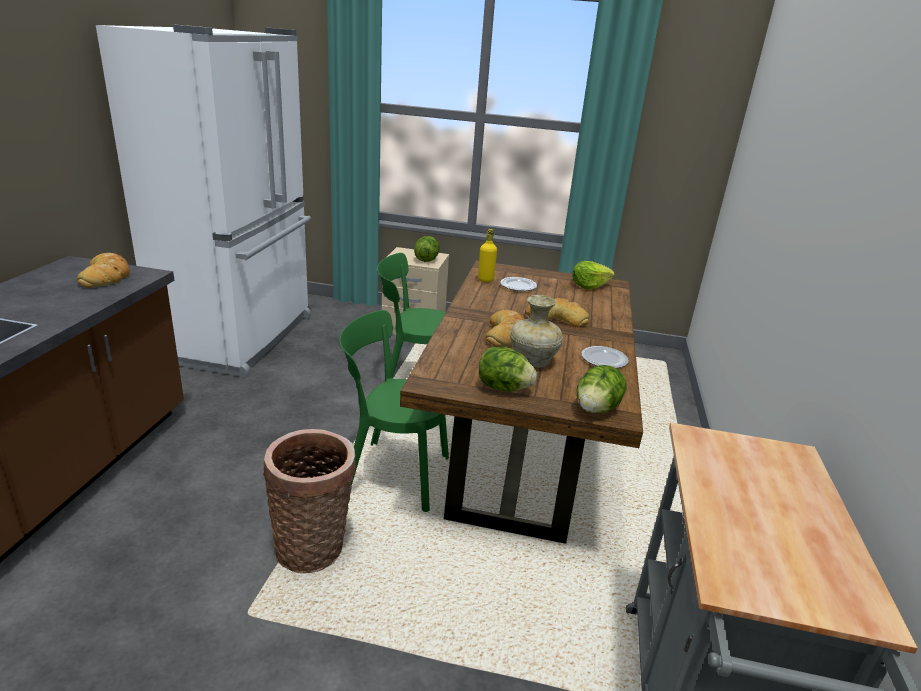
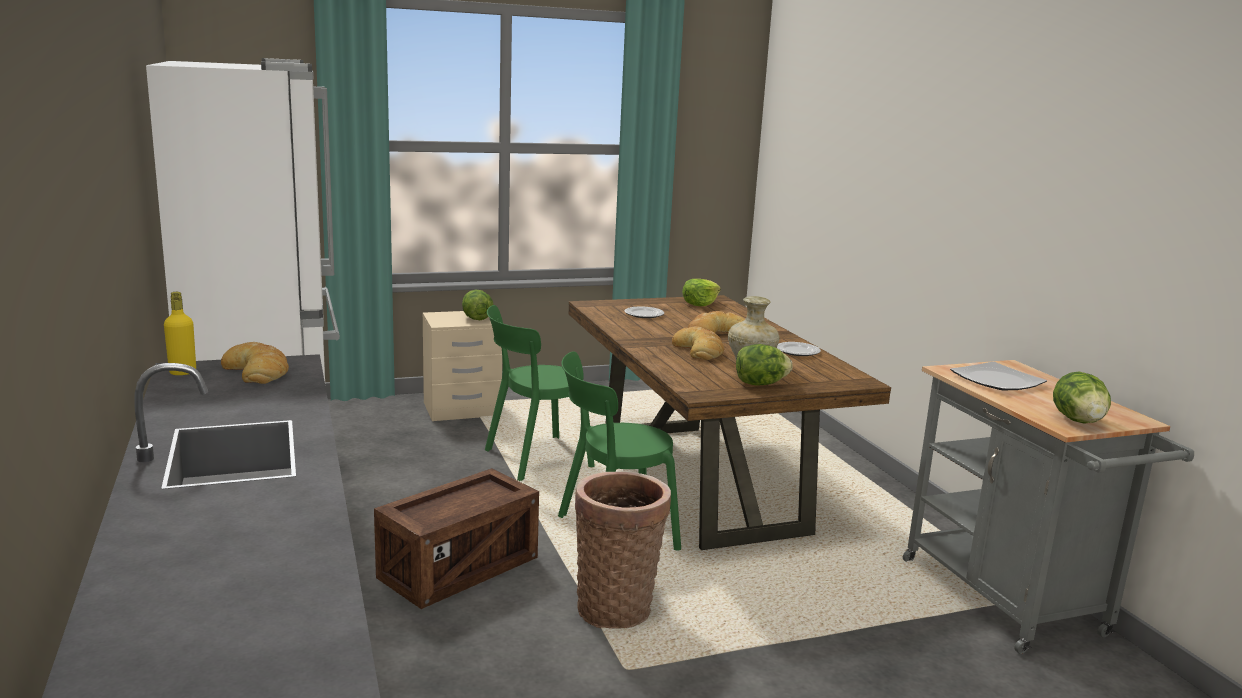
camera: 30 degrees left, 10 degrees down
yellow bottle [478,229,497,282] -> yellow bottle moved to [164,292,196,375]
lettuce [577,365,627,414] -> lettuce moved to [1053,372,1111,423]
none -> crate [374,468,539,609]
none -> plate [950,362,1047,390]

